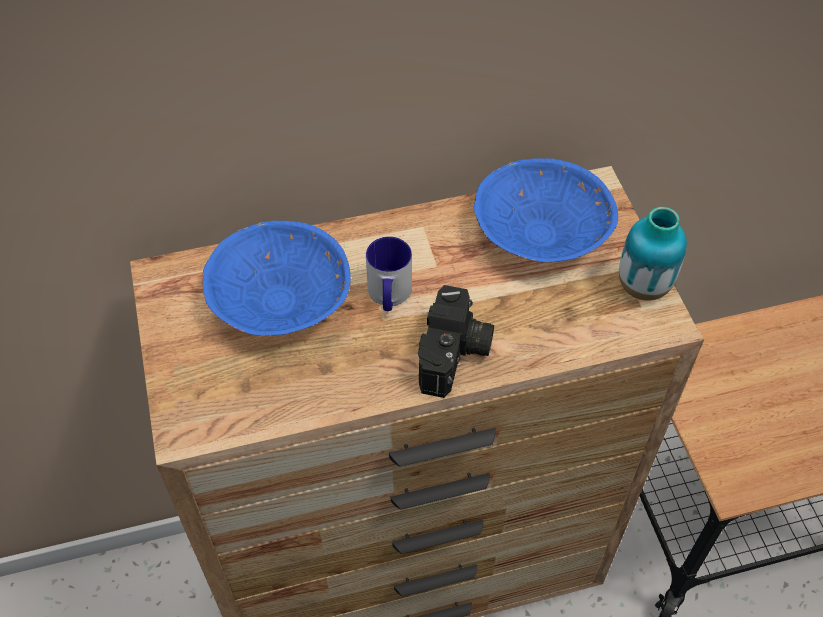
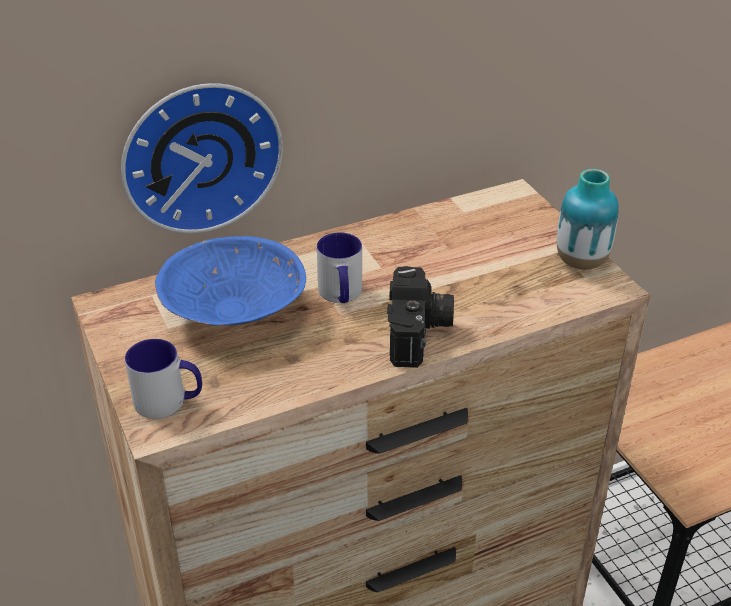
camera: 10 degrees left, 15 degrees down
blue bowl [474,158,618,263] -> none
none -> wall clock [121,83,283,234]
none -> mug [125,339,202,419]

